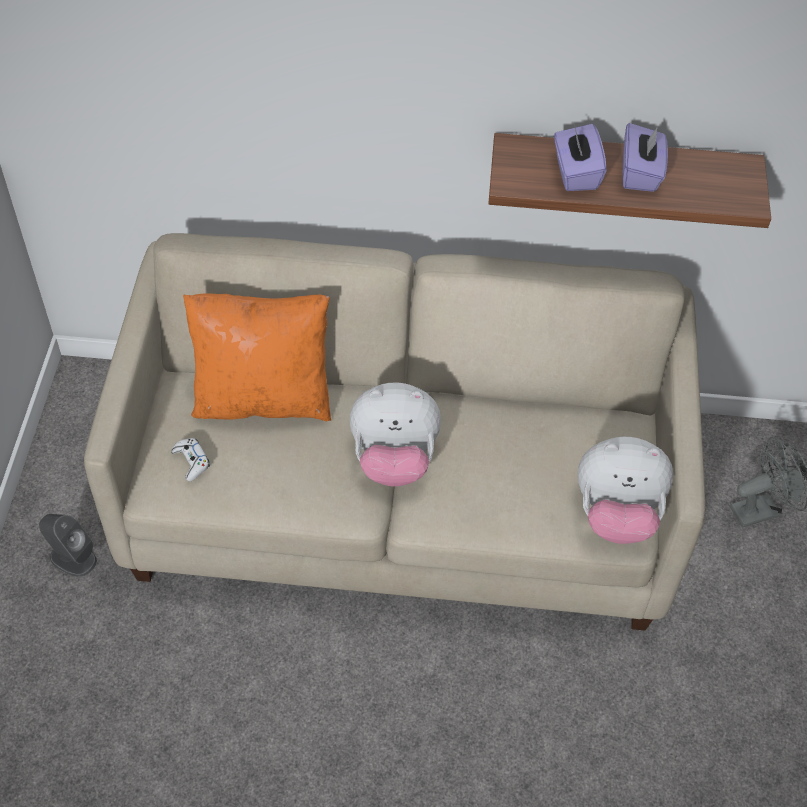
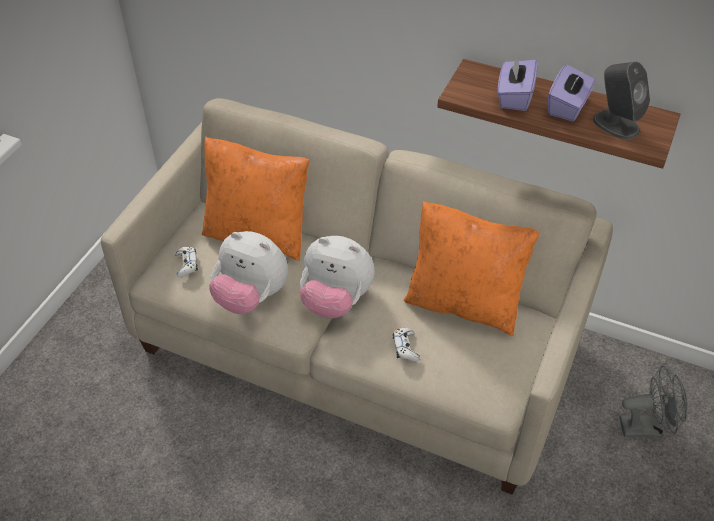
camera: 20 degrees right, 5 degrees down
grey speaker [39,514,97,577] -> grey speaker moved to [593,62,650,140]
plush toy [577,437,674,544] -> plush toy moved to [209,231,288,314]
none -> white game controller [393,328,420,361]
none -> orange pillow [404,201,540,336]

